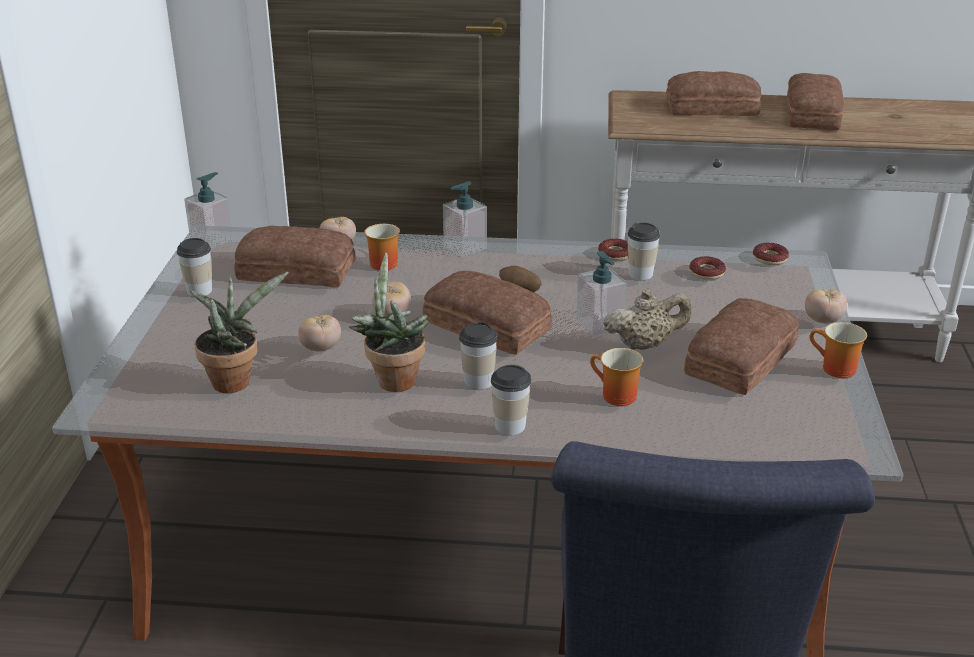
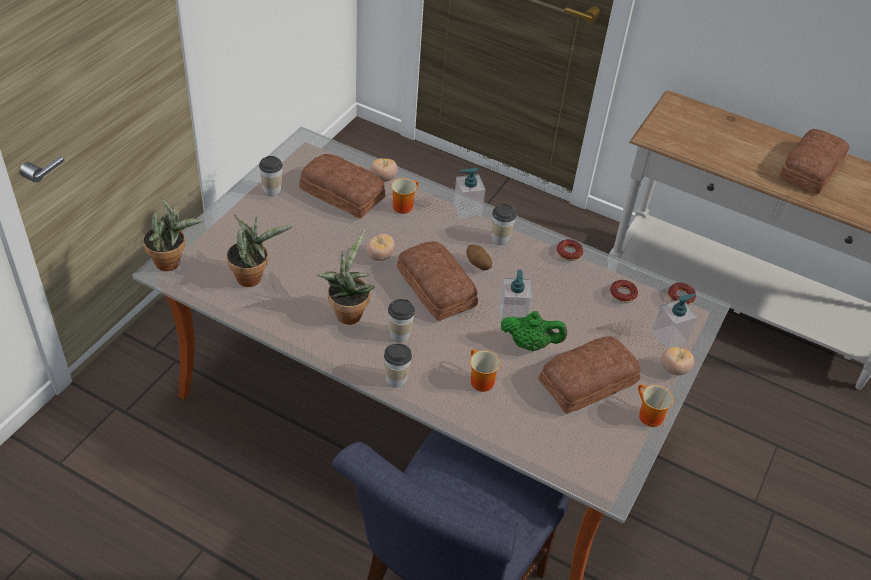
camera: 20 degrees right, 15 degrees up
soap dispenser [184,172,234,249] -> soap dispenser moved to [652,294,697,349]
tomato [298,315,341,351] -> none
beige teapot [603,289,691,350] -> green teapot [501,311,567,351]
cup [627,223,660,280] -> cup moved to [492,204,516,245]
bread [666,71,762,116] -> none
none -> potted plant [143,198,202,271]

